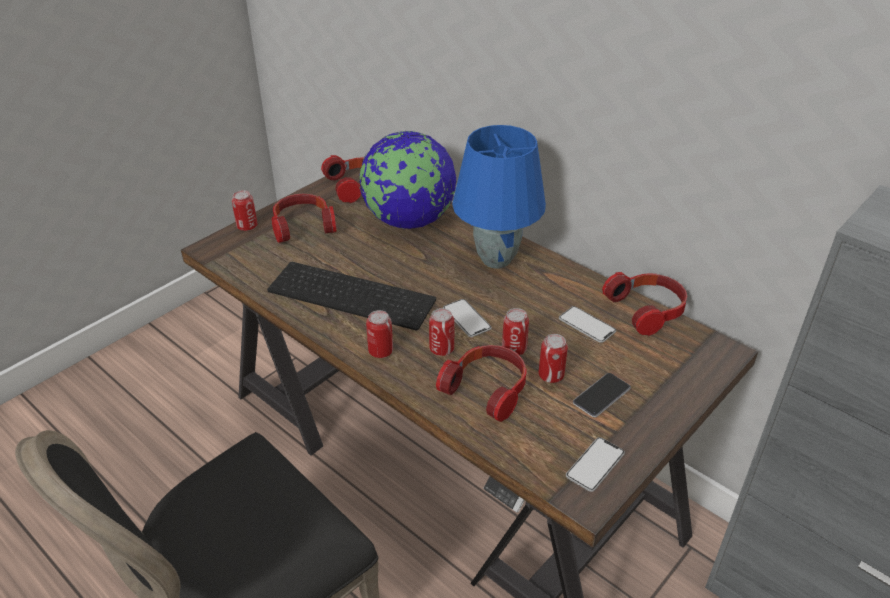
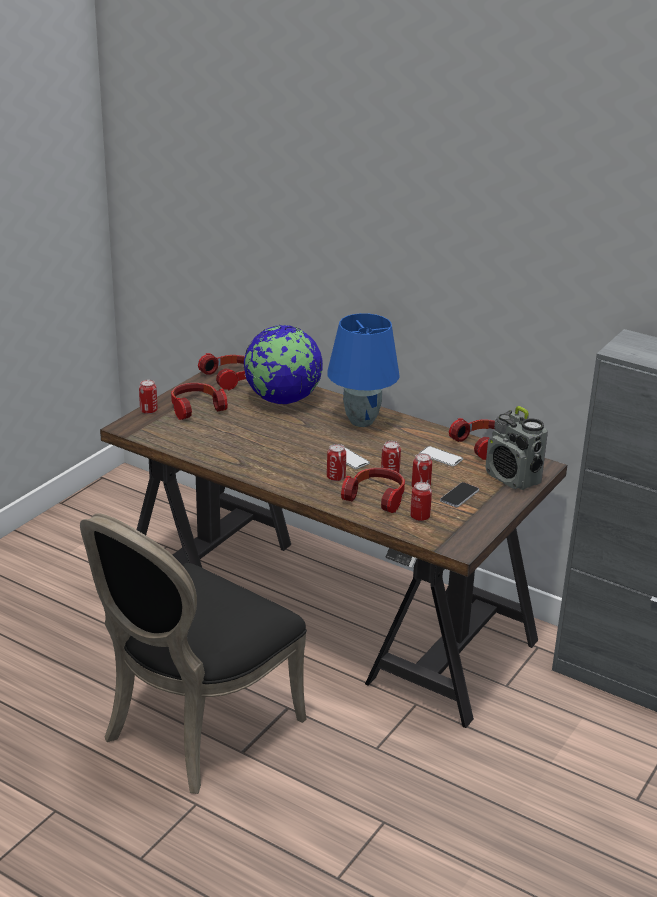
camera: 10 degrees left, 10 degrees down
keyboard [267,262,436,331] -> none
can [366,310,393,358] -> can moved to [410,482,432,521]
phone [566,437,625,492] -> none
none -> radio [485,406,548,490]

